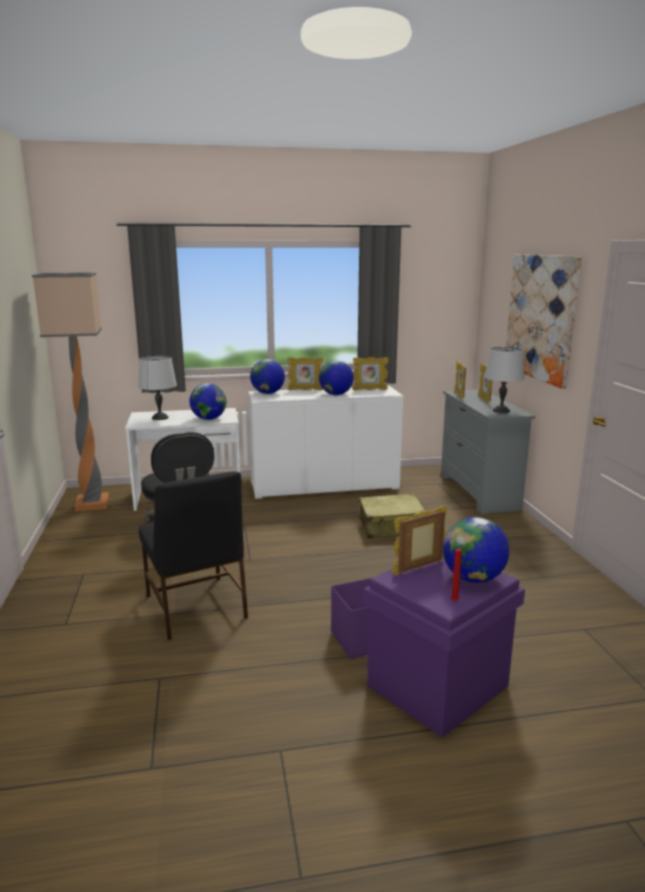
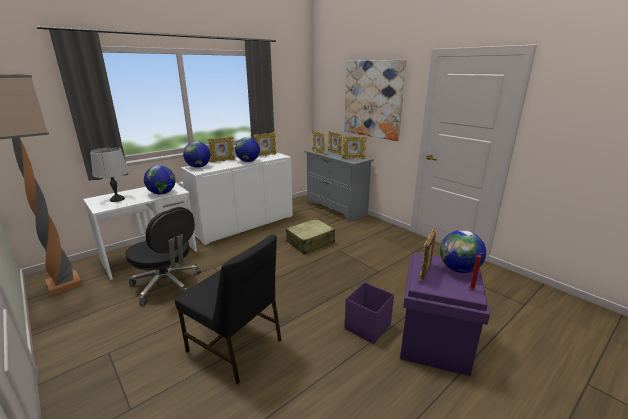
camera: 30 degrees left, 5 degrees up
grey table lamp [484,347,525,413] -> picture frame [342,136,367,159]

